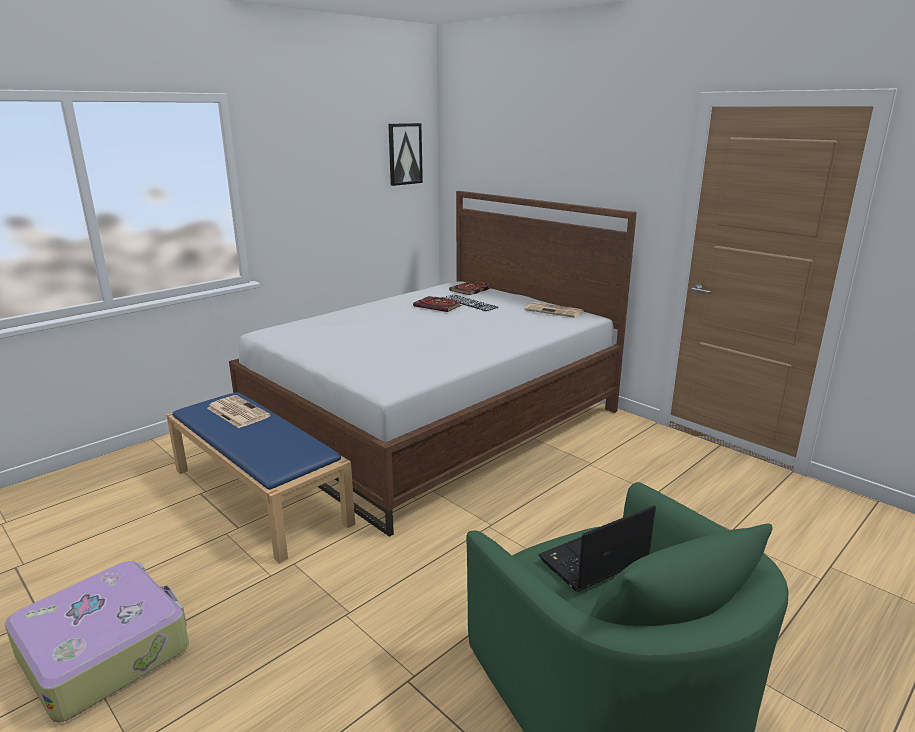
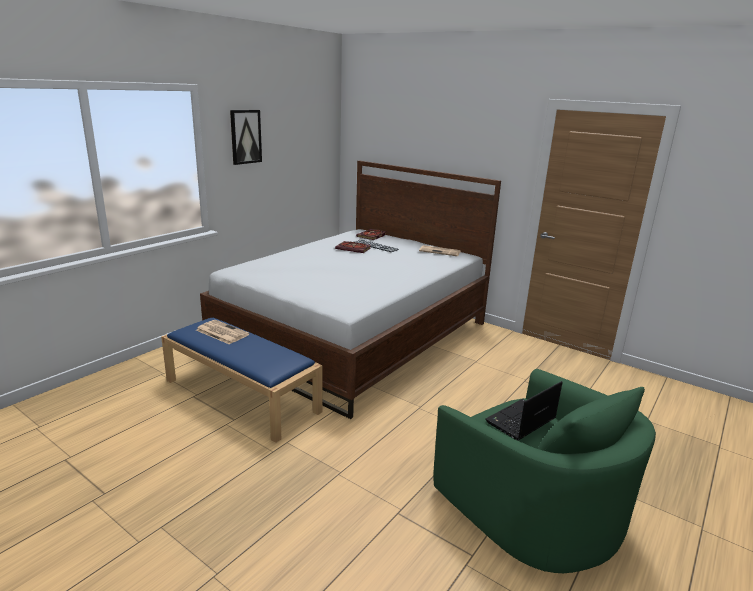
camera: 10 degrees left, 0 degrees up
suitcase [5,561,189,722] -> none
picture [388,123,423,186] -> picture moved to [230,110,262,165]

